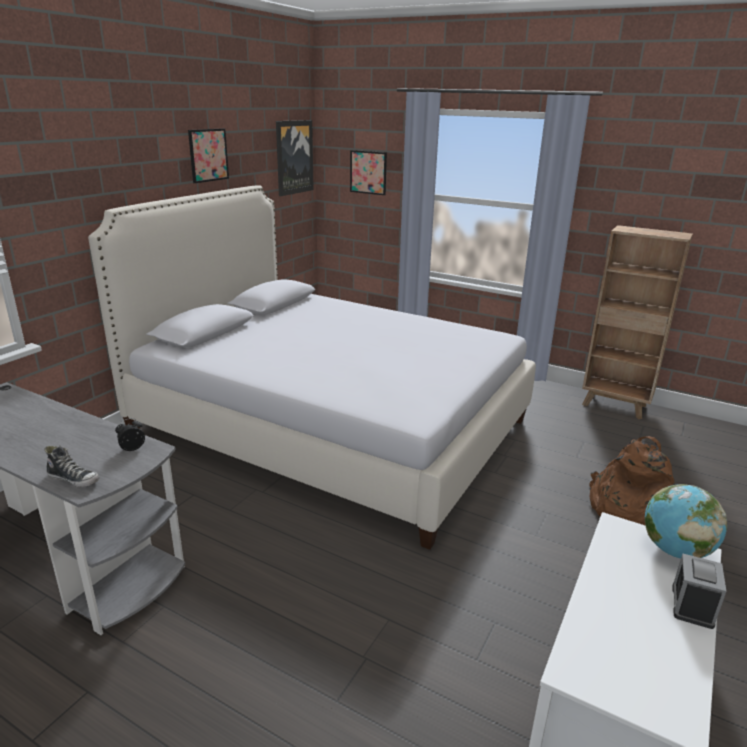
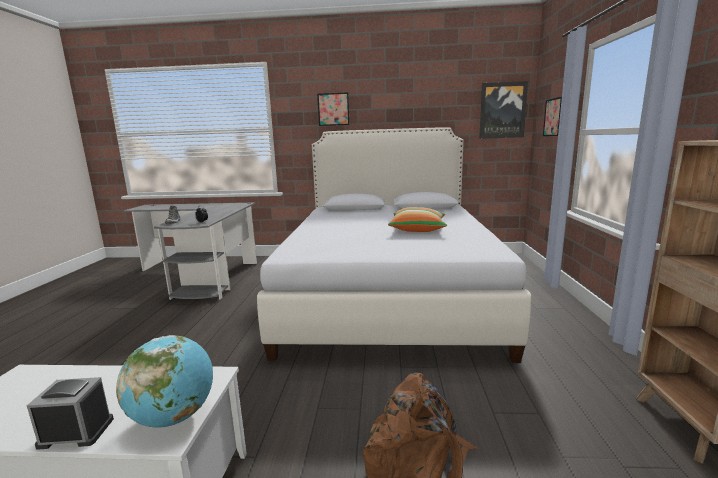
camera: 65 degrees right, 10 degrees down
picture [188,128,229,183] -> picture moved to [317,92,350,126]
none -> pillow [388,207,447,232]

